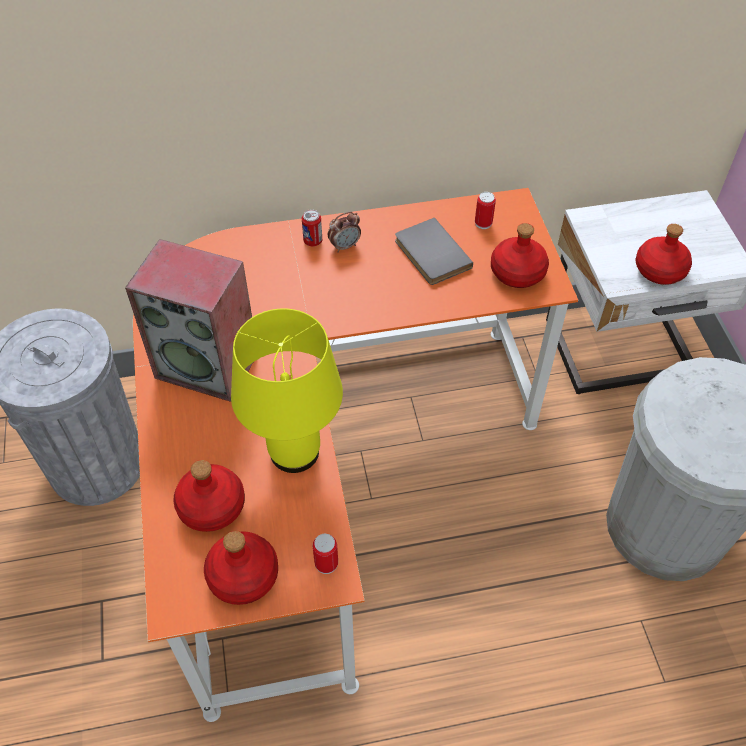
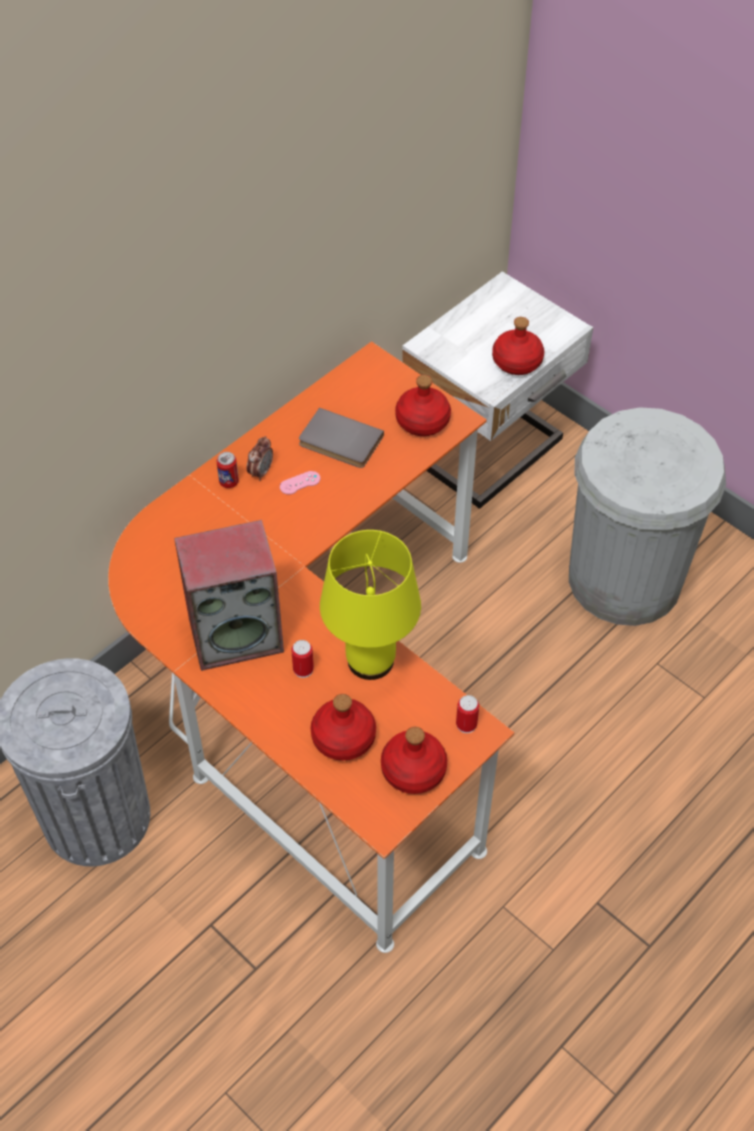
camera: 35 degrees left, 0 degrees up
can [475,192,496,229] -> can moved to [291,640,314,678]
none -> pink game controller [280,471,320,495]

